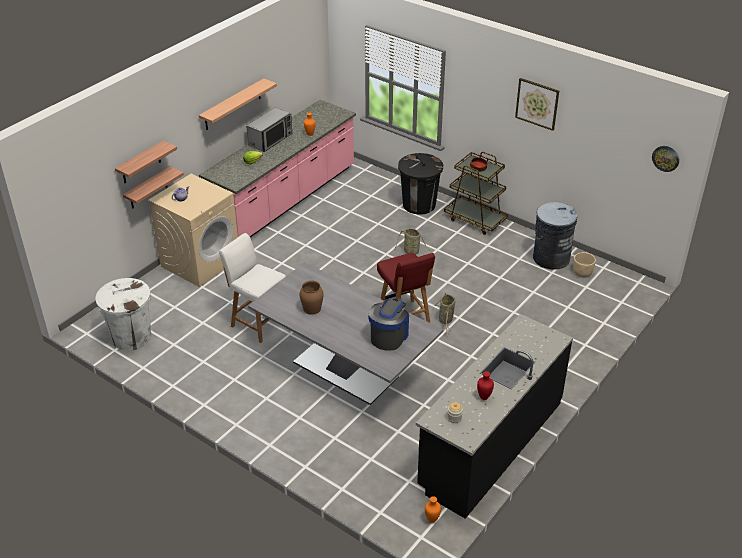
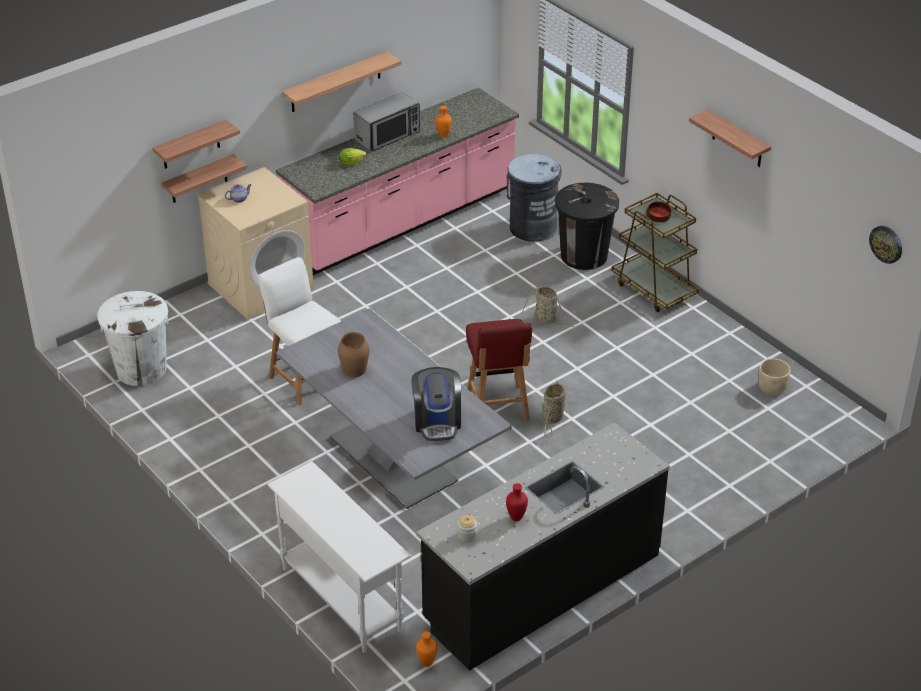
camera: 15 degrees right, 0 degrees up
coffee machine [368,298,409,351] -> coffee machine turned 135 degrees clockwise [411,367,461,441]
picture [515,78,559,131] -> shelf [689,109,771,167]
grey trash can [533,202,577,270] -> grey trash can moved to [507,154,562,242]
none -> white console table [267,461,411,653]

